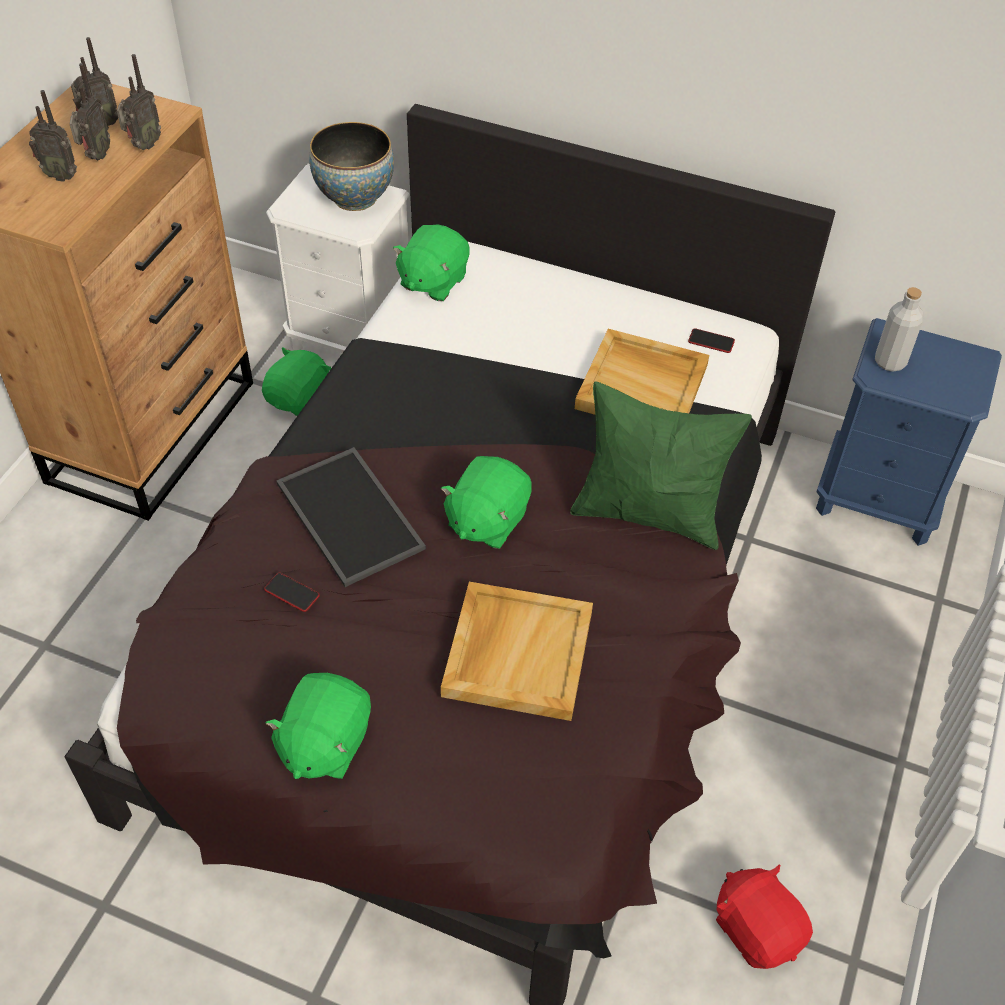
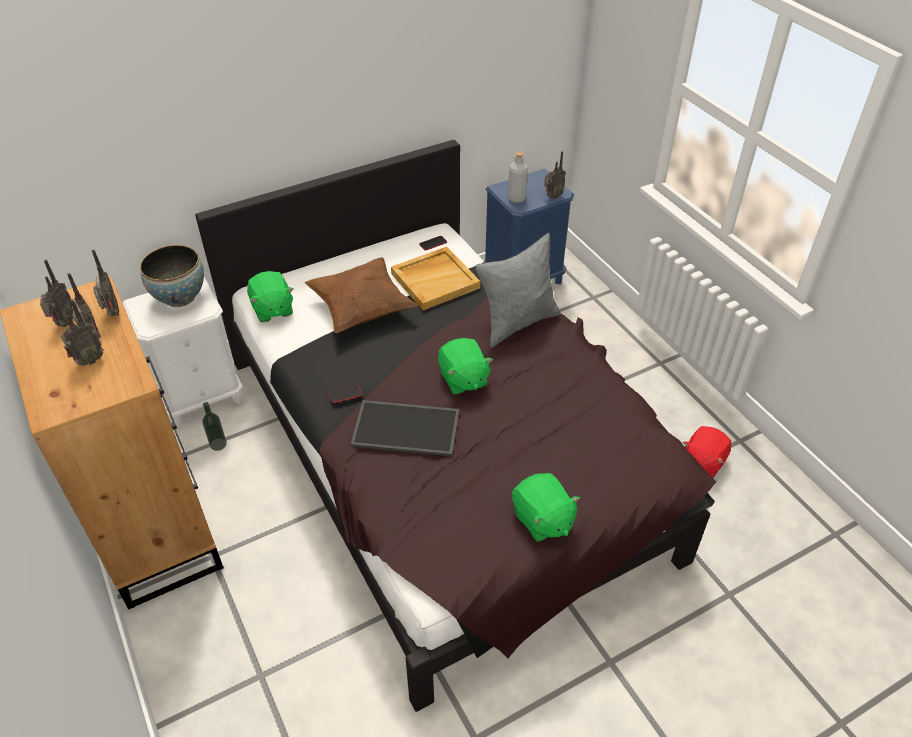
camera: 50 degrees left, 5 degrees down
green plush toy [262,347,331,416] -> bottle [202,402,227,451]
phone [264,573,320,612] -> phone moved to [329,385,363,403]
beige tray [441,582,593,721] -> none
green pillow [570,381,752,550] -> grey pillow [475,233,561,348]
red plush toy [716,865,813,969] -> red plush toy turned 60 degrees counterclockwise [682,426,732,478]
none -> brown pillow [305,257,418,333]
none -> radio [544,151,566,199]

